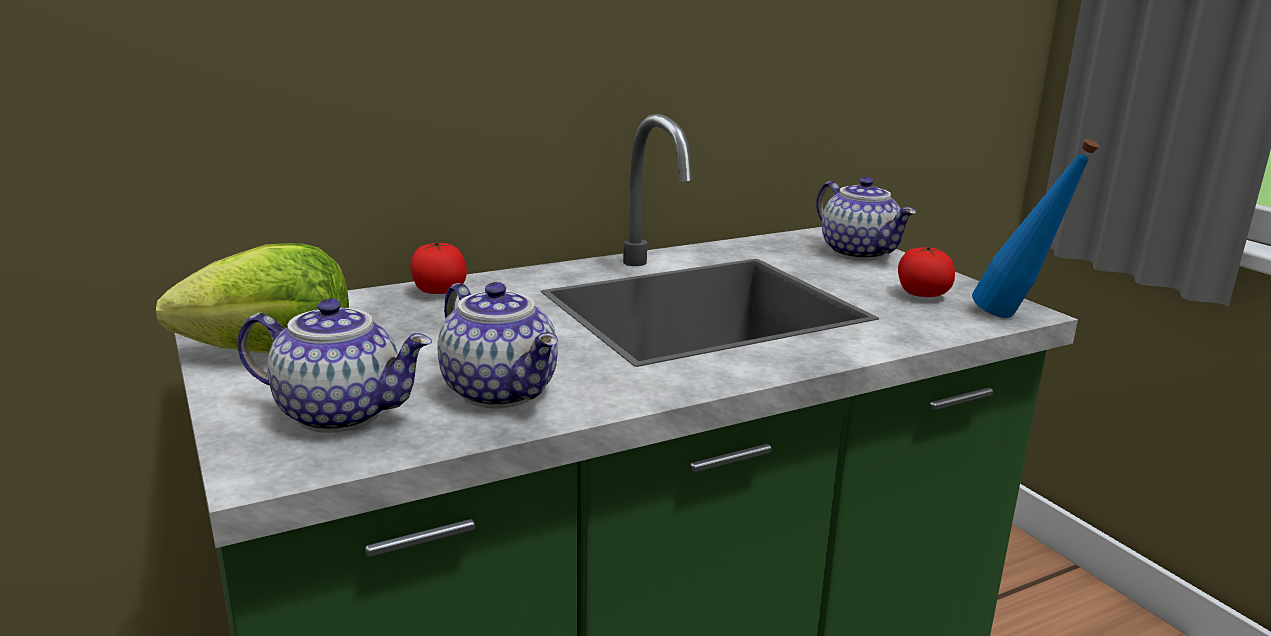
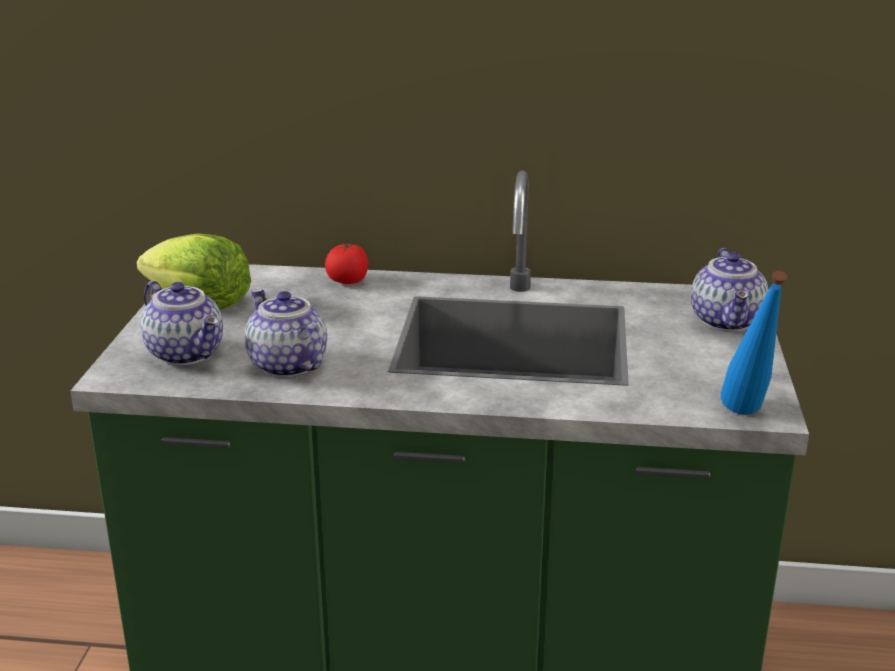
camera: 35 degrees right, 5 degrees up
teapot [437,282,558,408] -> teapot turned 150 degrees clockwise [245,289,327,378]
tomato [898,246,955,297] -> none

